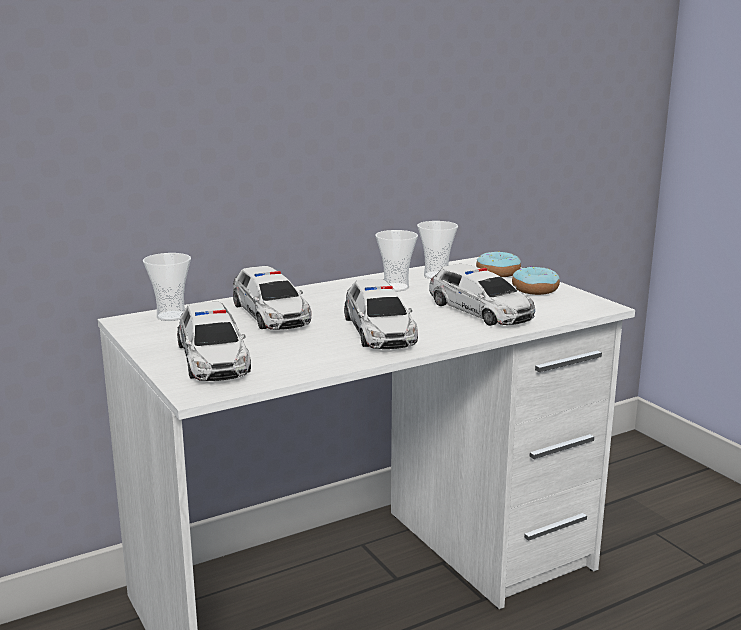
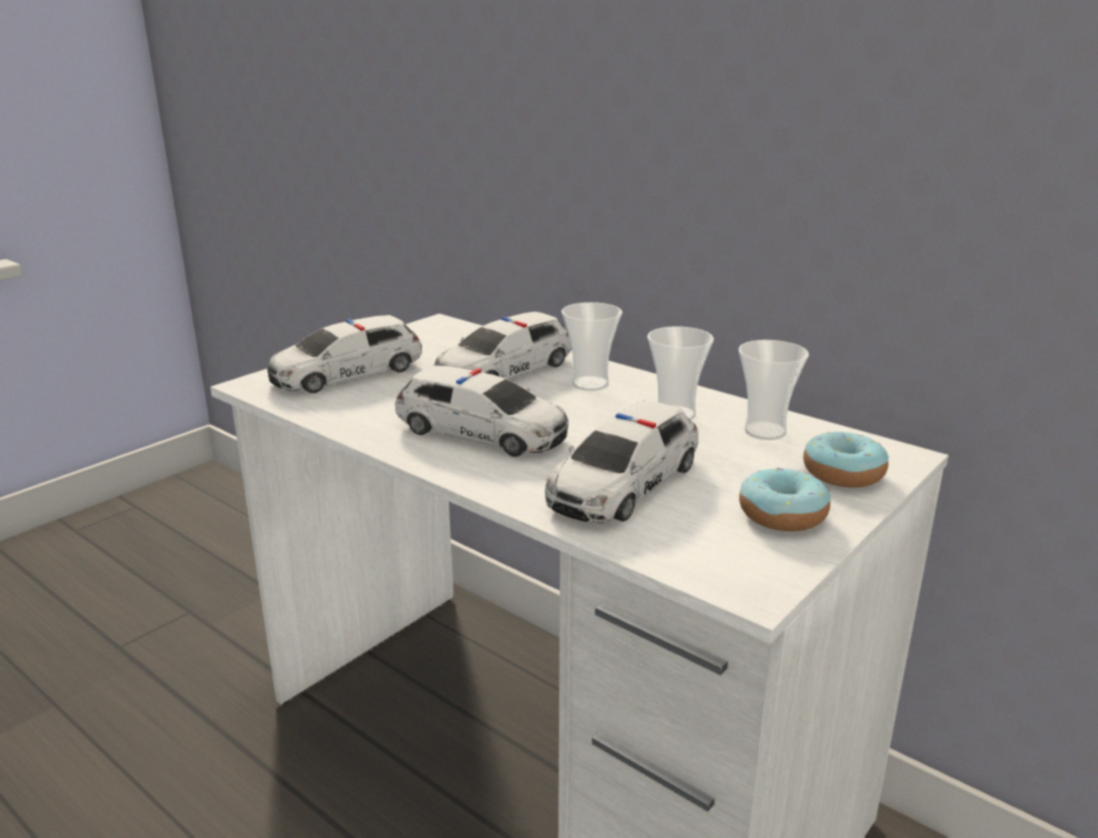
camera: 70 degrees right, 5 degrees up
cup [143,253,191,321] -> cup moved to [561,302,622,391]
toy car [344,279,418,349] -> toy car turned 120 degrees counterclockwise [395,366,569,457]

